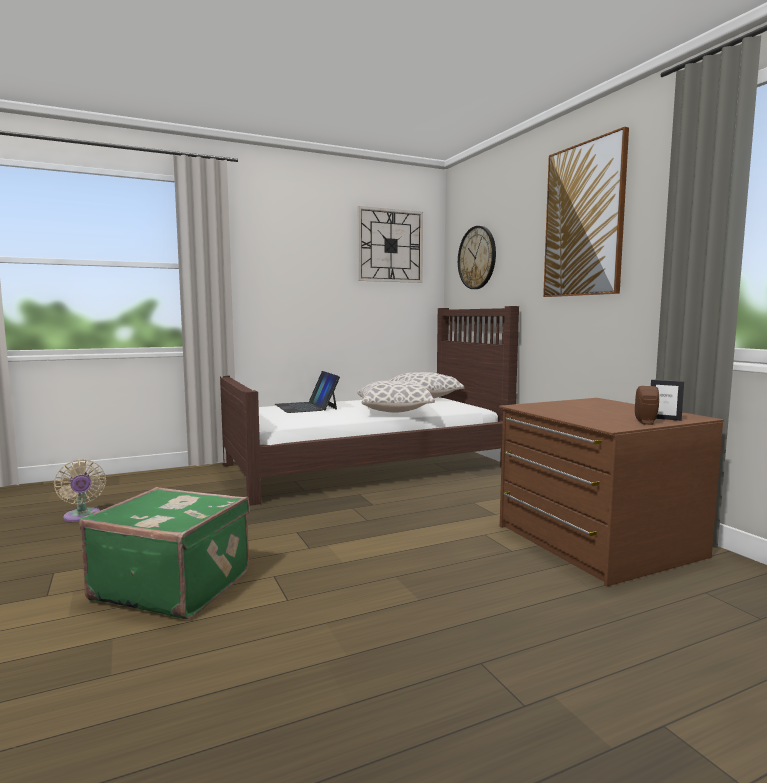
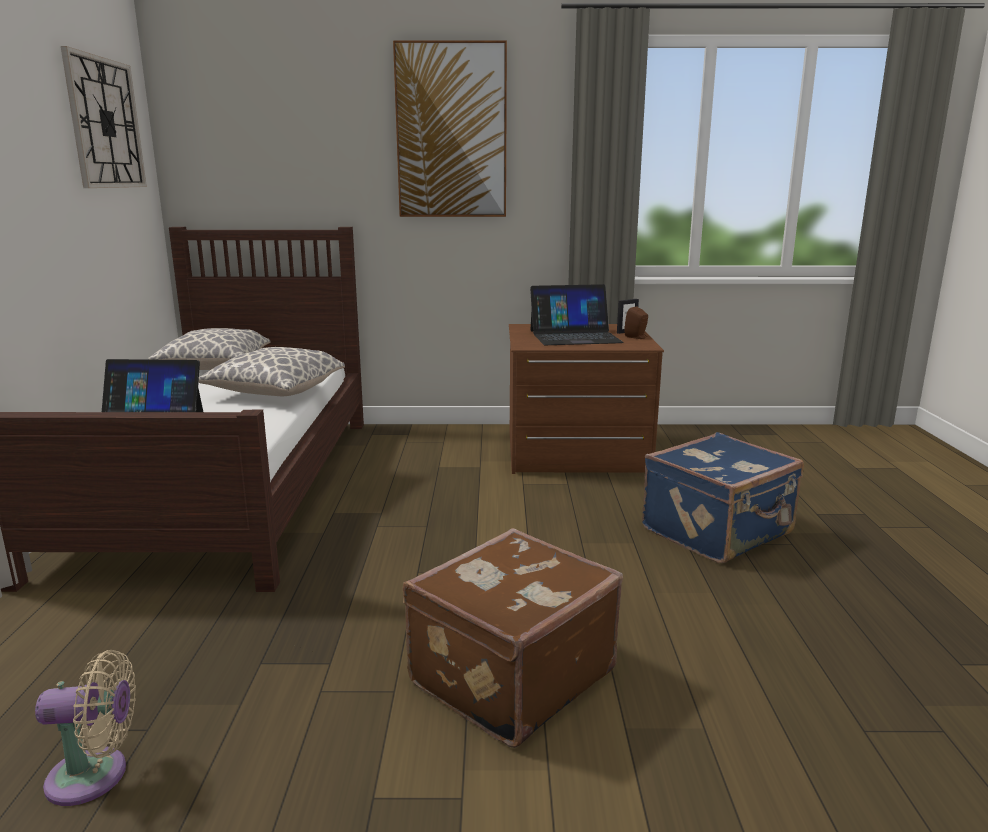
camera: 65 degrees left, 10 degrees up
green suitcase [79,487,250,619] -> brown suitcase [403,528,623,748]
wall clock [458,226,496,289] -> none
none -> laptop [530,284,623,345]
none -> blue suitcase [642,432,804,563]

